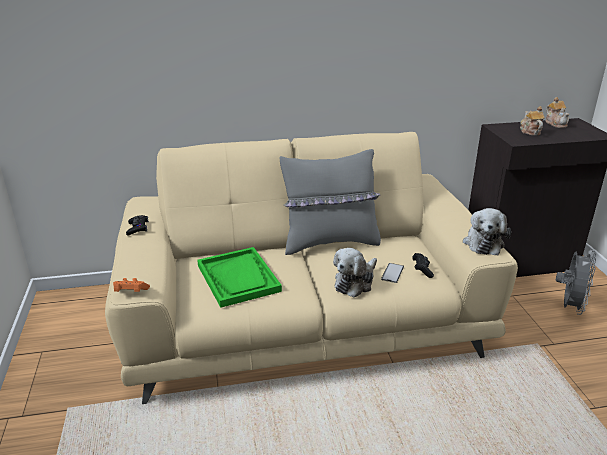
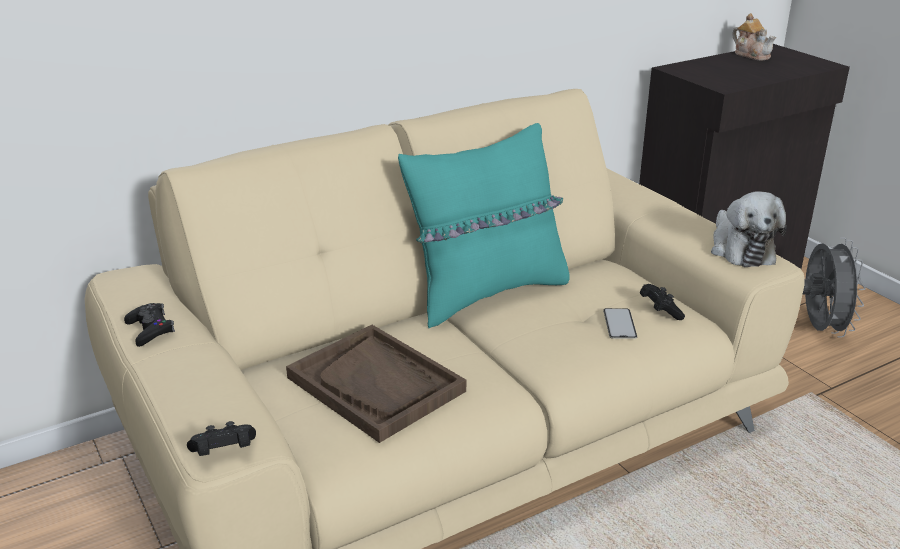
camera: 20 degrees left, 0 degrees up
orange game controller [113,278,150,292] -> black game controller [187,421,256,456]
green tray [197,247,282,308] -> brown tray [286,325,466,443]
grey pillow [279,149,381,255] -> turquoise pillow [398,123,570,328]
plush toy [333,248,377,298] -> none
teapot [520,106,545,136] -> none

